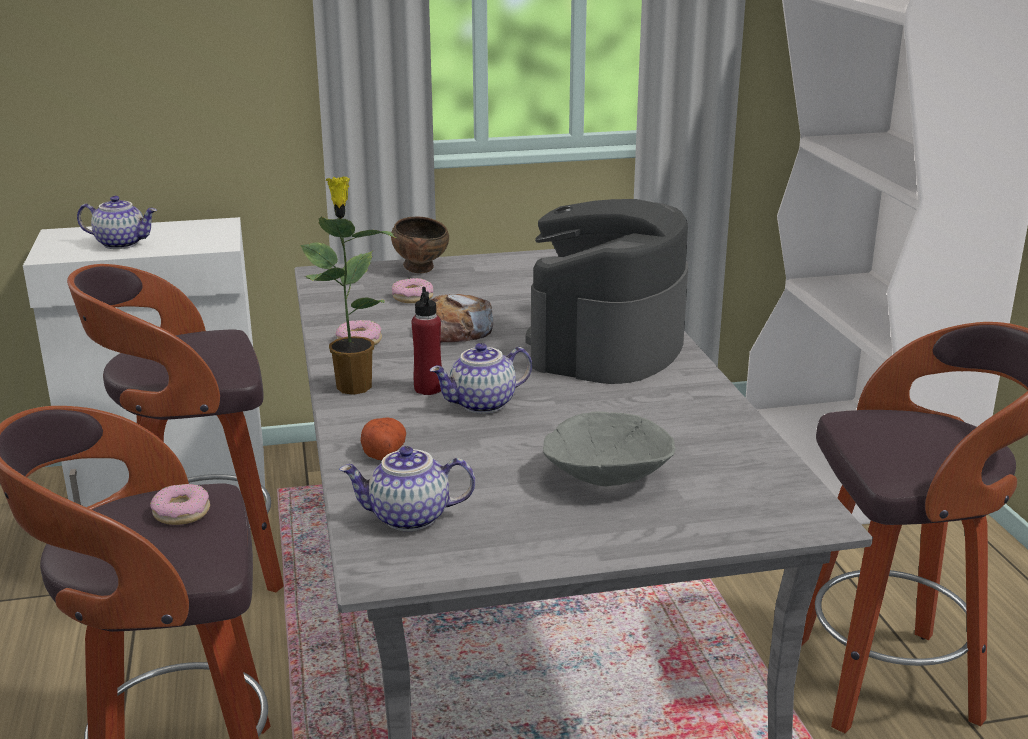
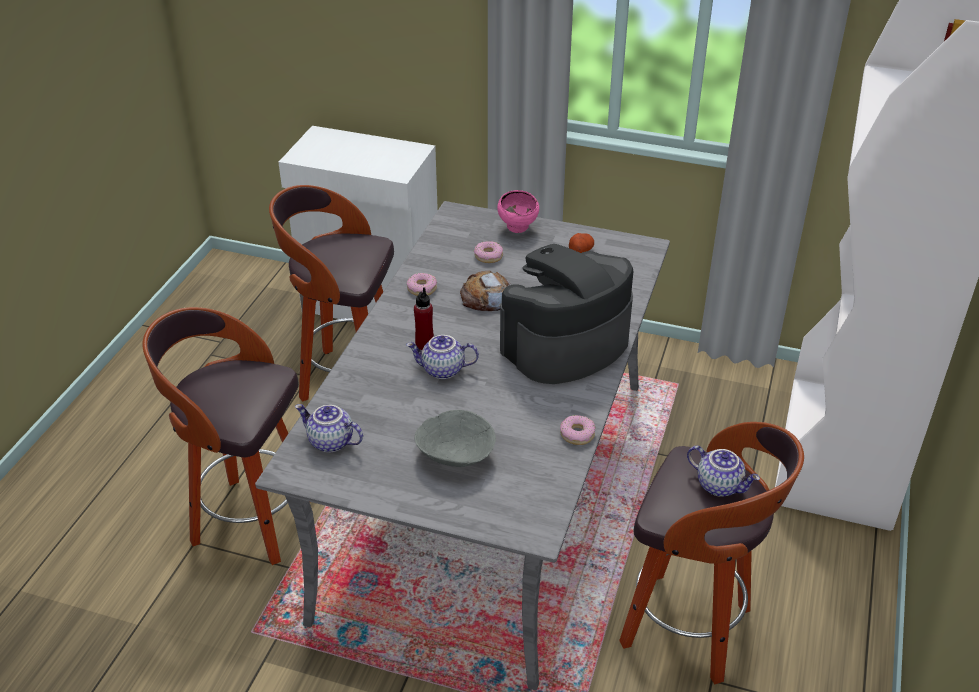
camera: 30 degrees right, 15 degrees up
teapot [77,196,157,249] -> teapot moved to [687,446,760,497]
donut [150,484,210,525] -> donut moved to [560,415,595,445]
potted plant [300,176,396,395] -> none
potato [361,418,406,460] -> potato moved to [569,233,594,253]
brown bowl [391,216,449,273] -> pink bowl [497,190,539,233]

